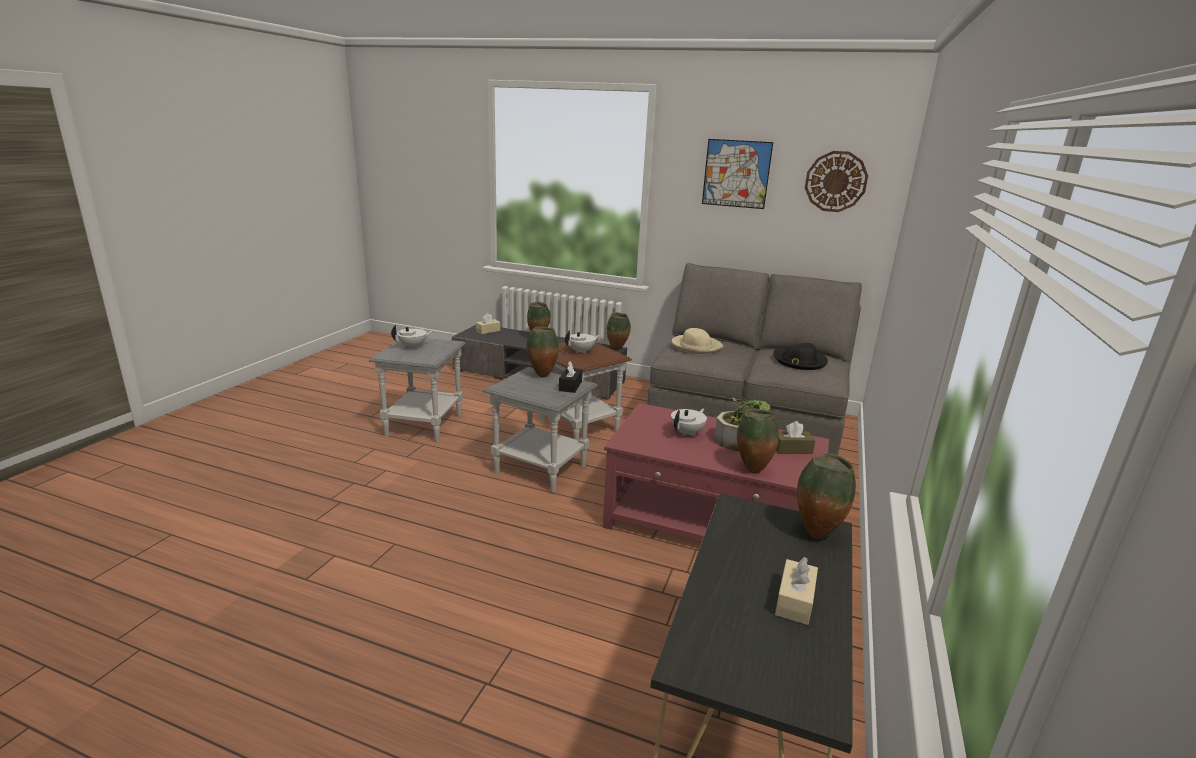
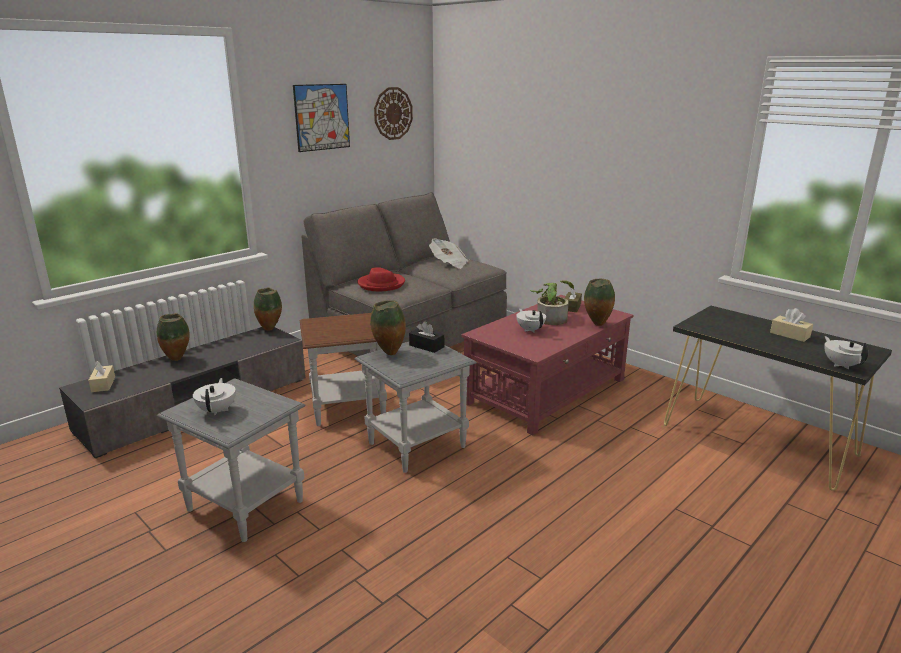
camera: 65 degrees left, 0 degrees up
white teapot [565,330,600,354] -> white teapot moved to [824,336,868,369]
beige hat [672,328,723,354] -> red hat [357,267,405,291]
black hat [773,343,828,370] -> newspaper [429,238,469,269]
vase [797,453,856,539] -> none

